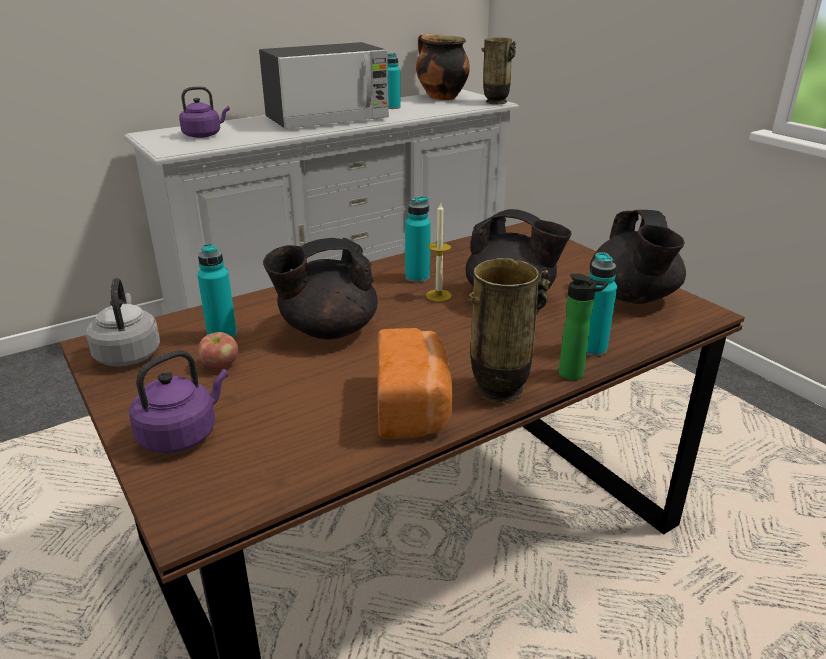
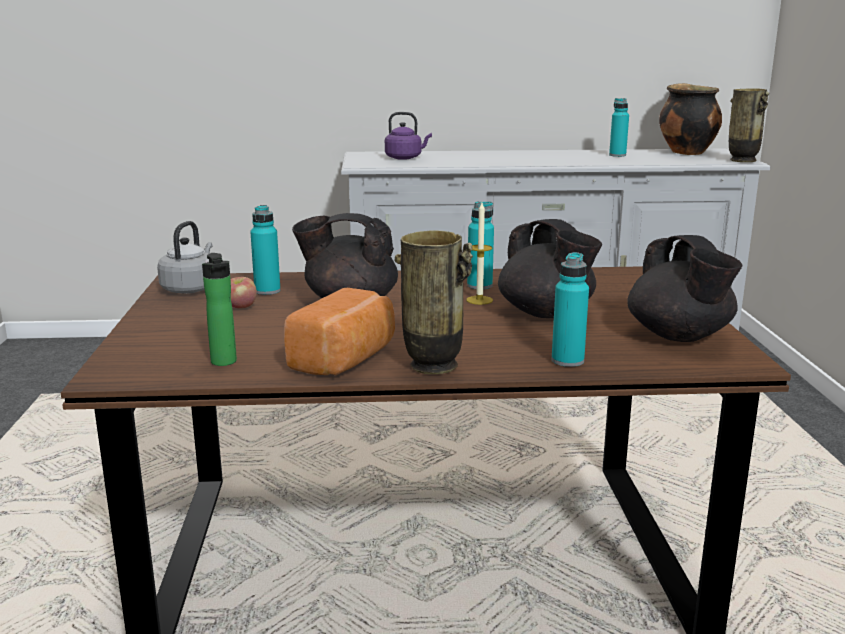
camera: 30 degrees right, 10 degrees down
purple kettle [129,350,228,453] -> none
microwave [259,42,389,129] -> none
bottle [559,274,608,380] -> bottle moved to [202,253,237,366]
black teapot [590,210,686,304] -> black teapot turned 45 degrees counterclockwise [627,235,742,342]

